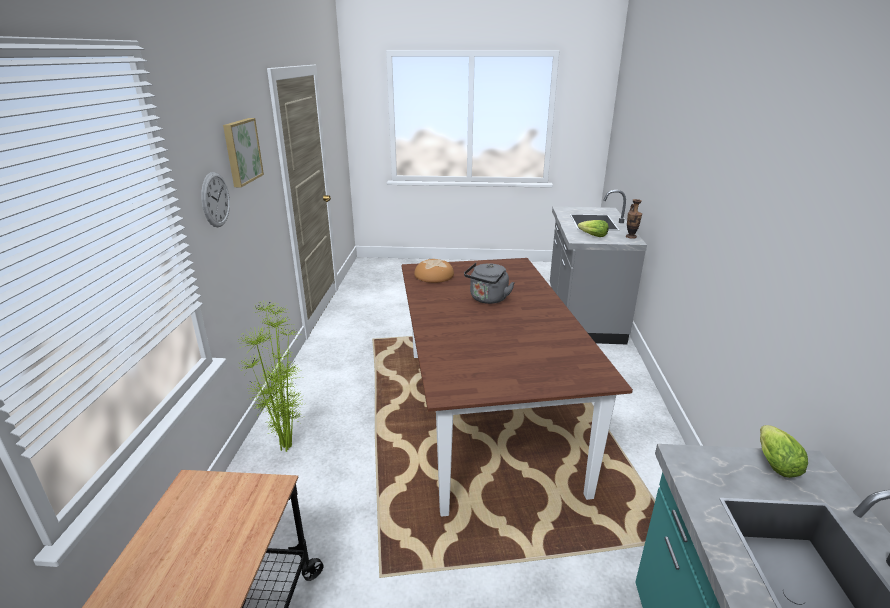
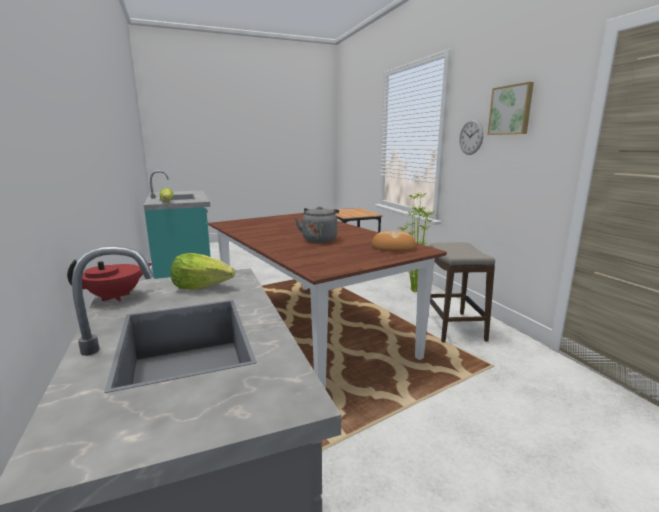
camera: 155 degrees right, 10 degrees down
vase [626,199,642,239] -> red teapot [67,259,153,302]
none -> stool [430,242,495,343]

